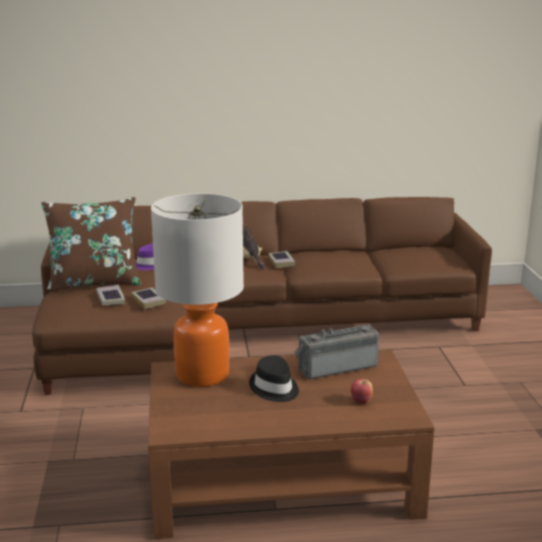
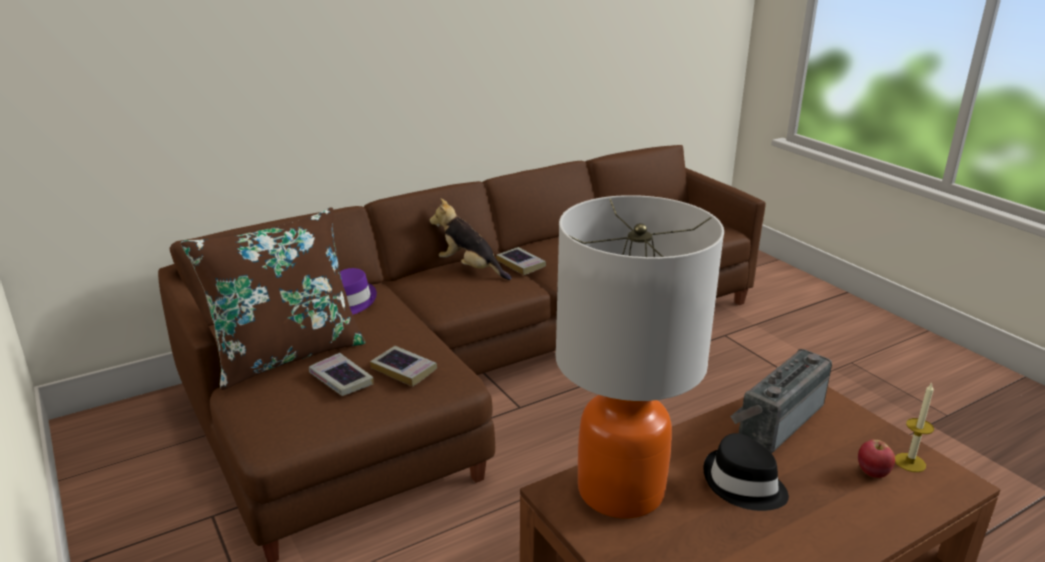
camera: 25 degrees left, 5 degrees up
none -> candle [895,383,934,472]

